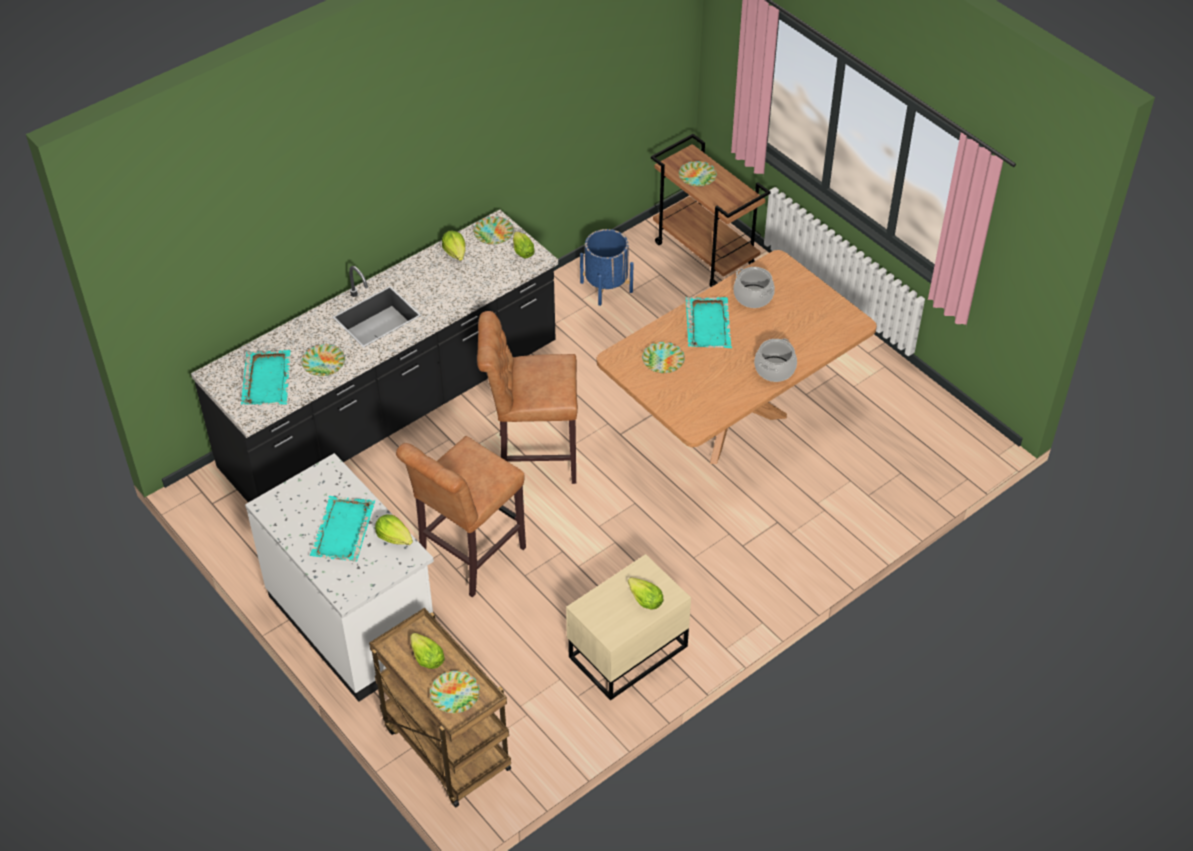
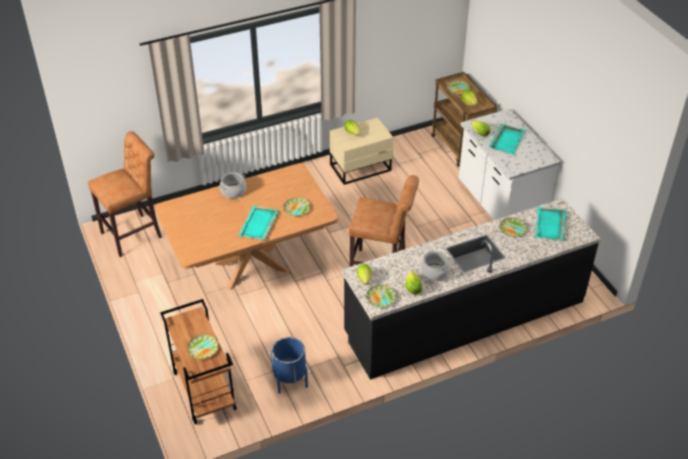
camera: 165 degrees left, 5 degrees down
brown stool [396,436,526,597] -> brown stool moved to [88,131,162,257]
cooking pot [733,267,775,308] -> cooking pot moved to [420,251,450,281]

